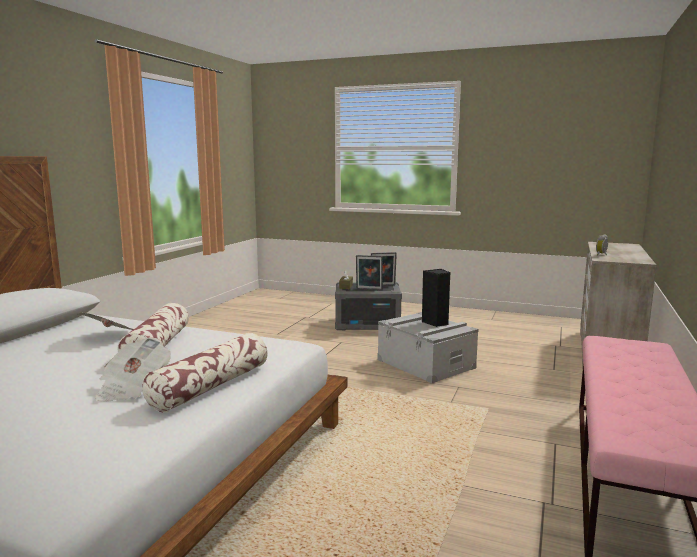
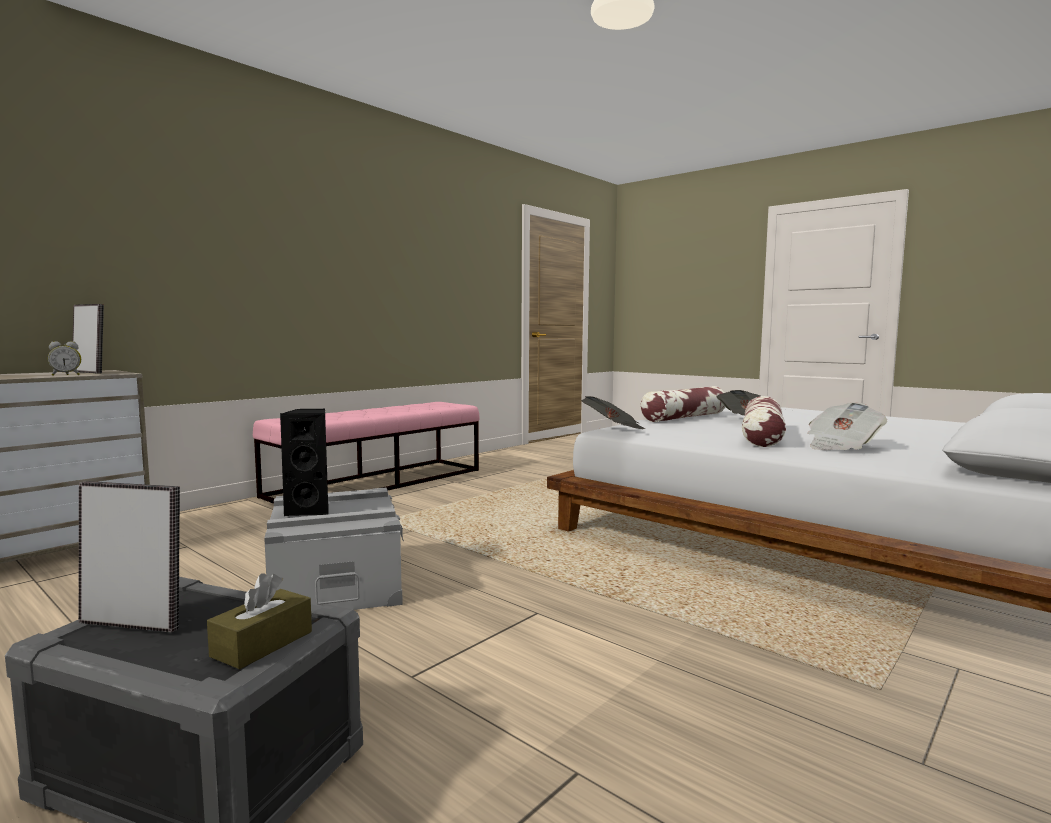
camera: 160 degrees left, 5 degrees down
picture frame [356,255,383,290] -> picture frame moved to [72,304,104,374]
none -> newspaper [581,396,645,429]

